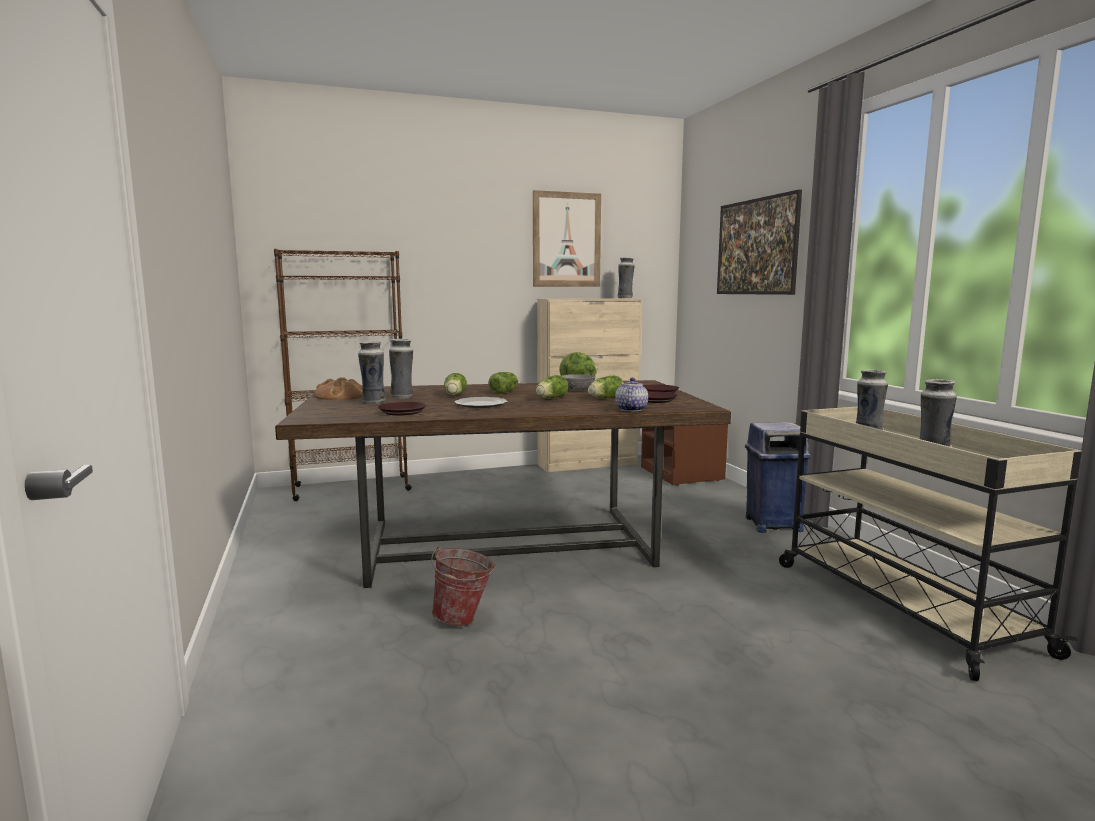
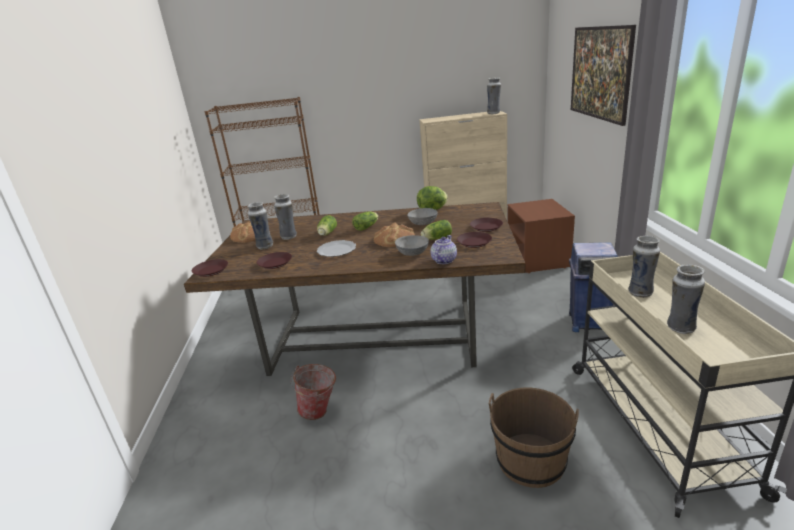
camera: 15 degrees right, 15 degrees up
picture [533,190,601,287] -> none
lettuce [536,375,568,398] -> bread [374,222,415,247]
none -> brown plate [192,259,228,277]
none -> grey bowl [395,235,429,256]
none -> brown bucket [489,387,579,488]

